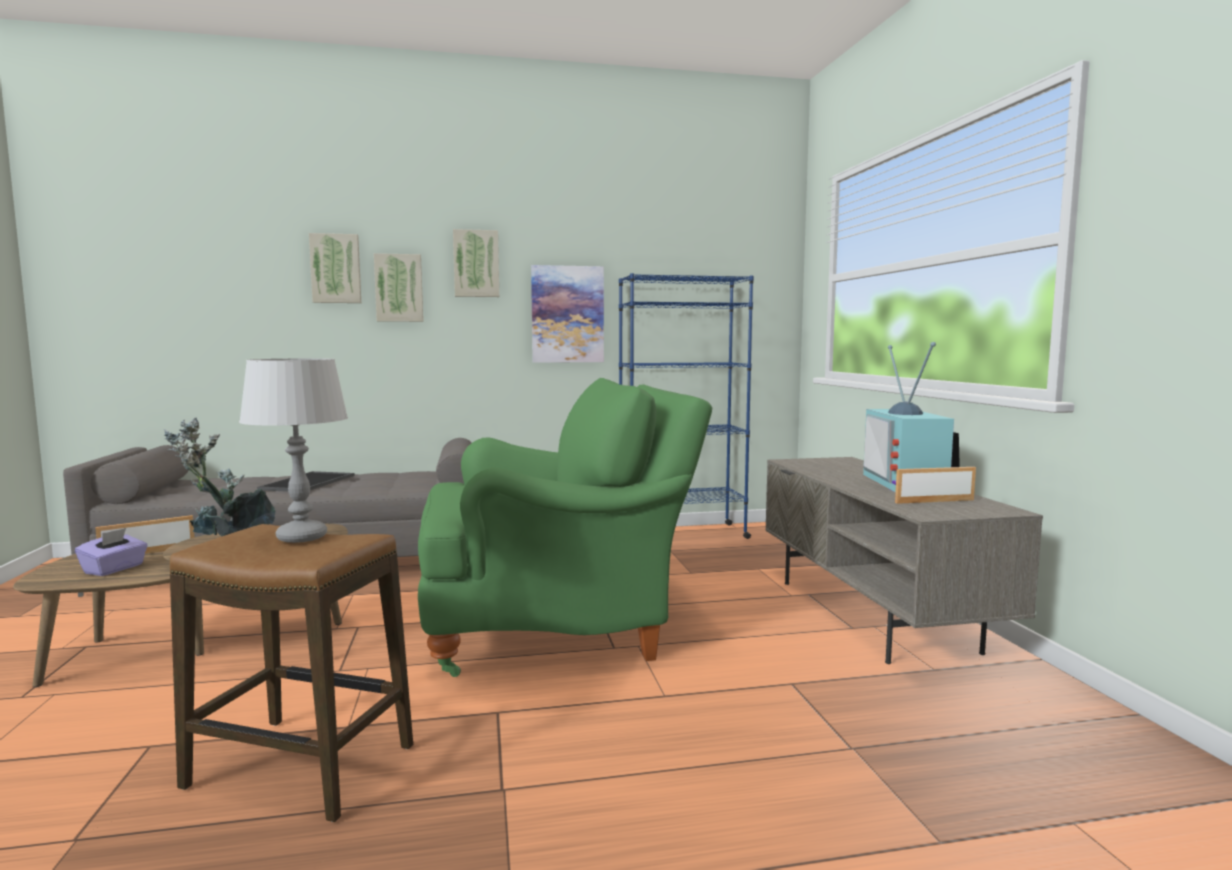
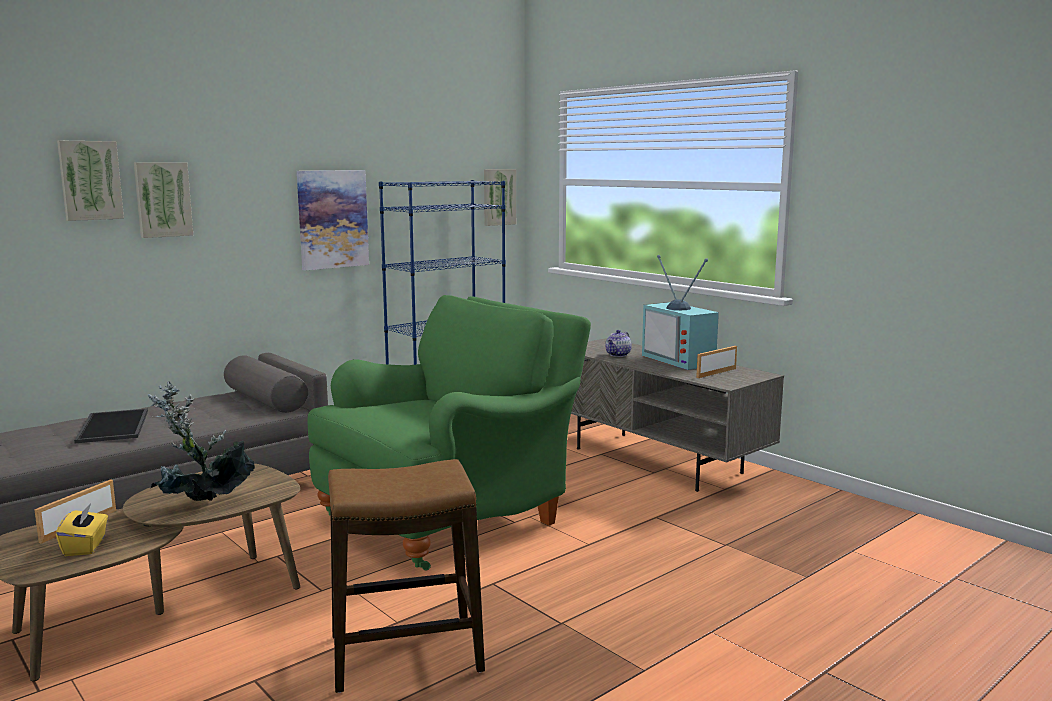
camera: 30 degrees left, 5 degrees up
purple tissue box [75,528,148,576] -> yellow tissue box [56,502,108,556]
grey table lamp [239,358,348,543] -> none
picture [453,229,499,297] -> picture moved to [484,169,516,226]
none -> teapot [605,330,632,357]

